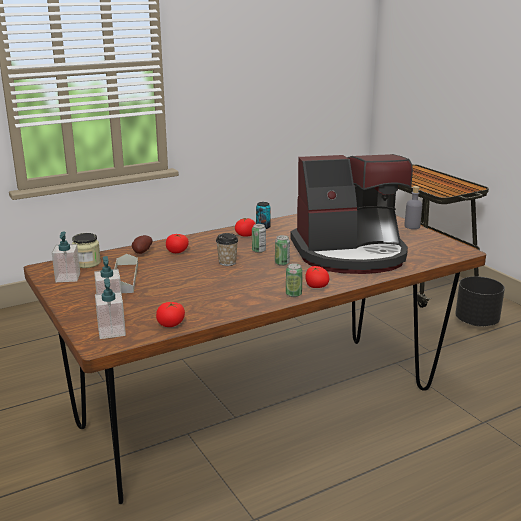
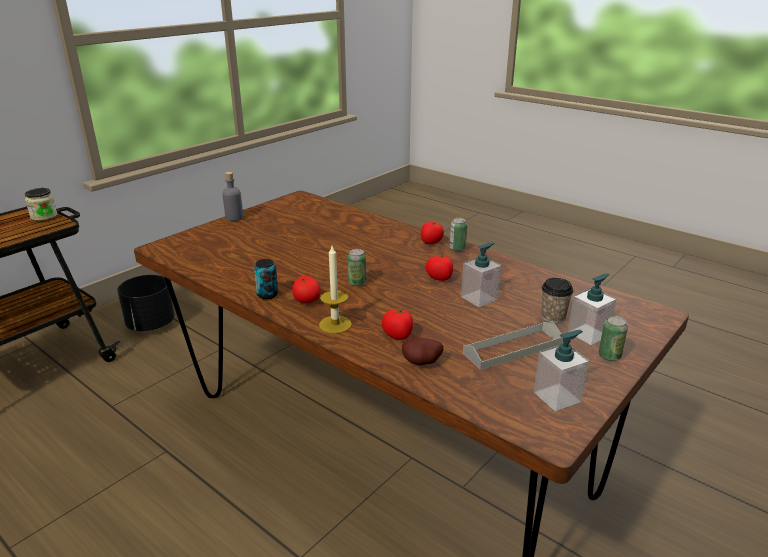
camera: 110 degrees left, 5 degrees up
jar [72,233,101,268] -> jar moved to [25,188,58,221]
soap dispenser [95,278,126,339] -> soap dispenser moved to [461,242,501,307]
tomato [156,302,185,327] -> tomato moved to [426,254,453,281]
cup [216,233,238,266] -> cup moved to [541,278,573,323]
can [275,235,290,266] -> can moved to [599,316,628,361]
coffee machine [290,154,413,274] -> none
none -> candle [319,246,352,334]

